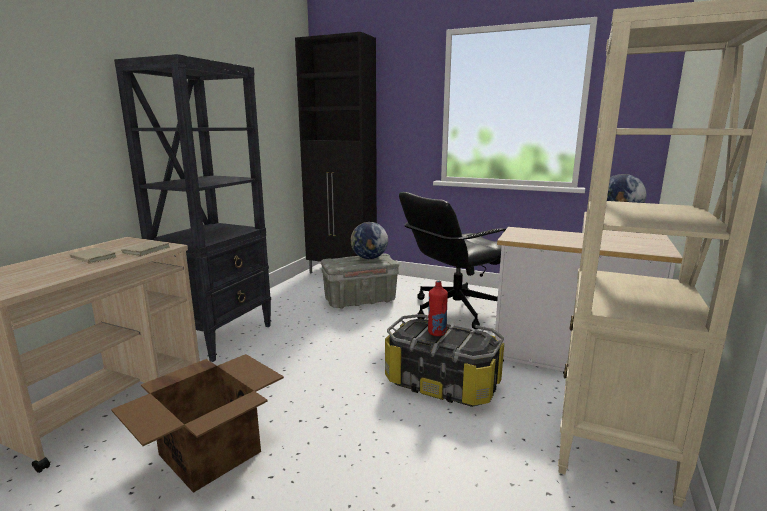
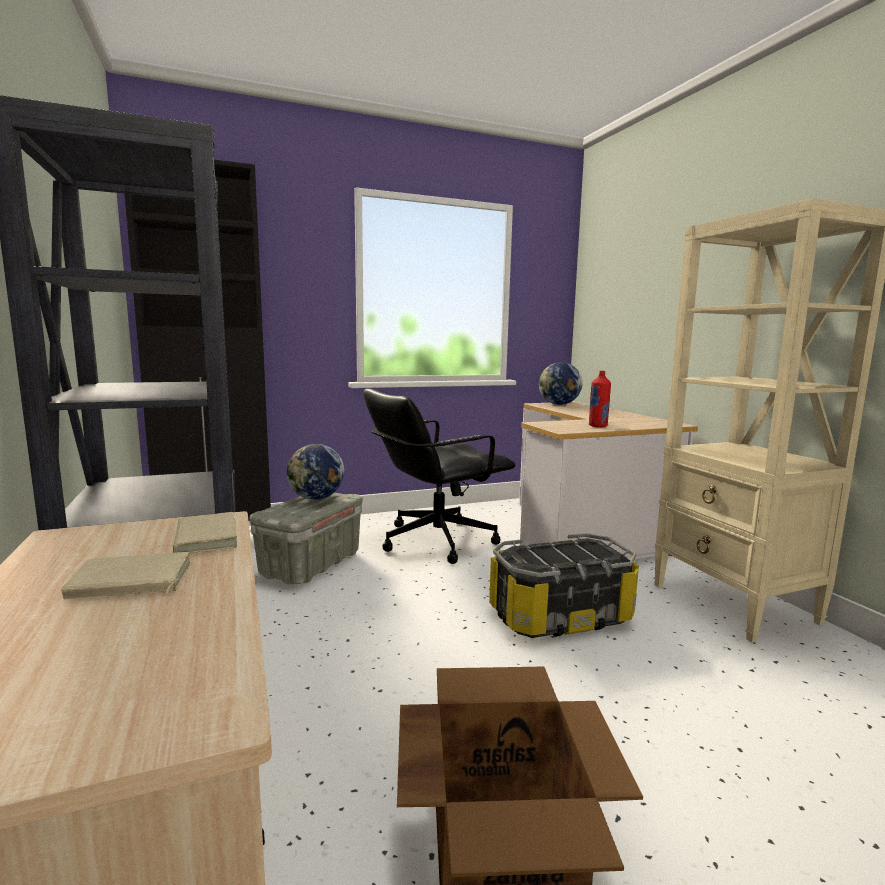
camera: 45 degrees left, 5 degrees down
black office chair [399,192,506,330] -> black office chair turned 45 degrees clockwise [363,389,515,564]
red bottle [428,281,448,336] -> red bottle moved to [588,371,611,427]

